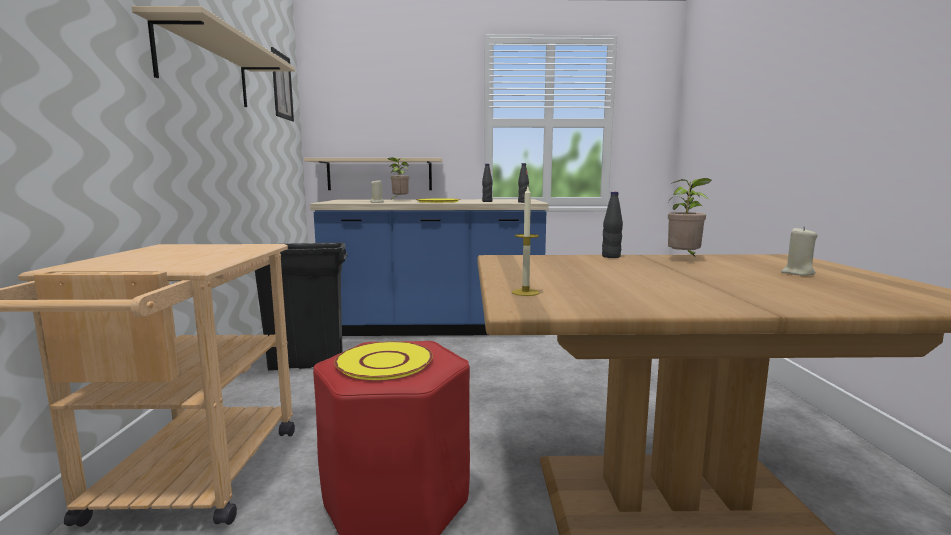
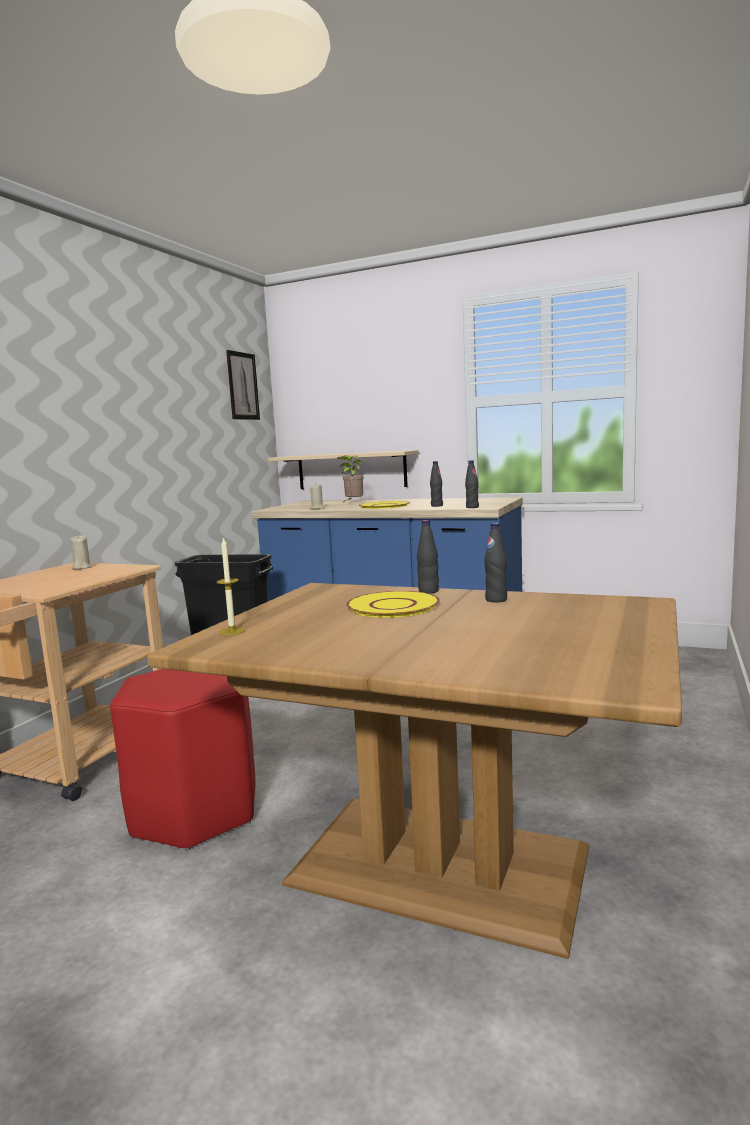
camera: 25 degrees right, 0 degrees up
beige shelf [132,6,295,107] -> none
yellow plate [334,341,433,380] -> yellow plate moved to [346,591,440,618]
potted plant [668,178,712,258] -> black bottle [484,523,507,602]
beige candle [781,227,818,276] -> beige candle moved to [70,535,92,569]

